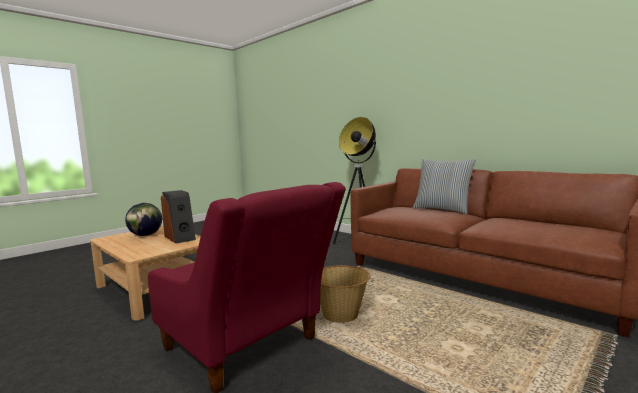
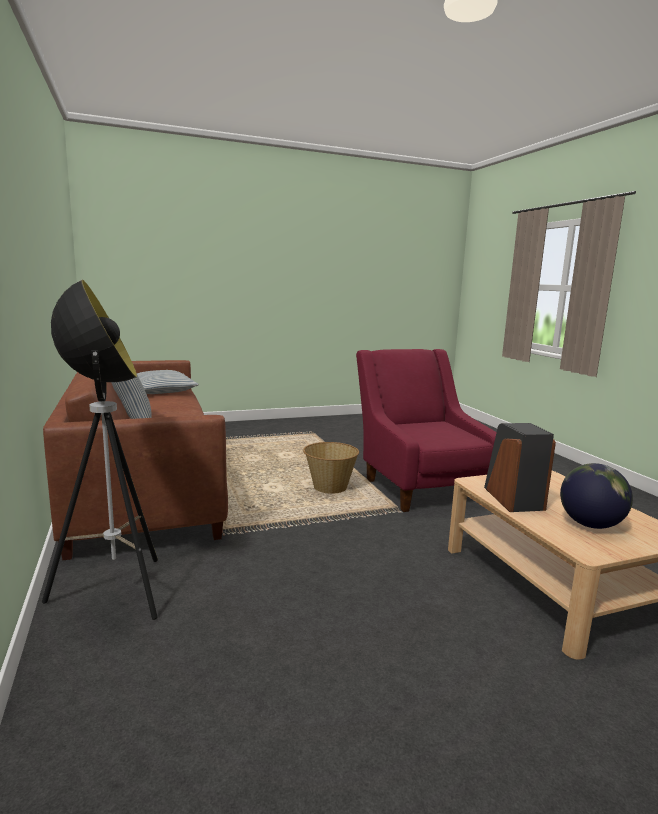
camera: 155 degrees left, 5 degrees up
none -> pillow [137,370,199,394]

